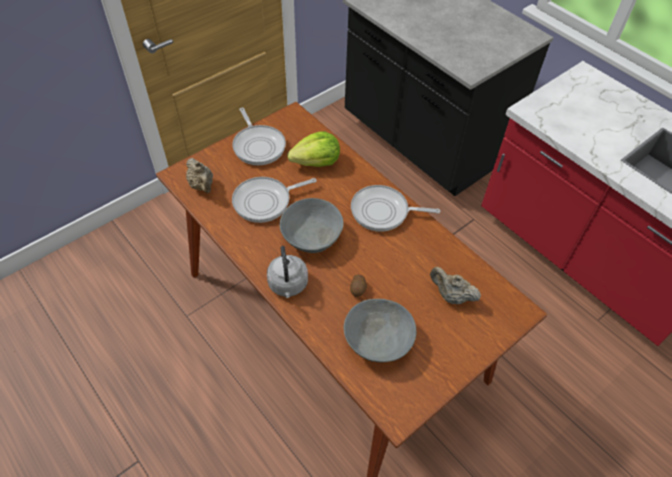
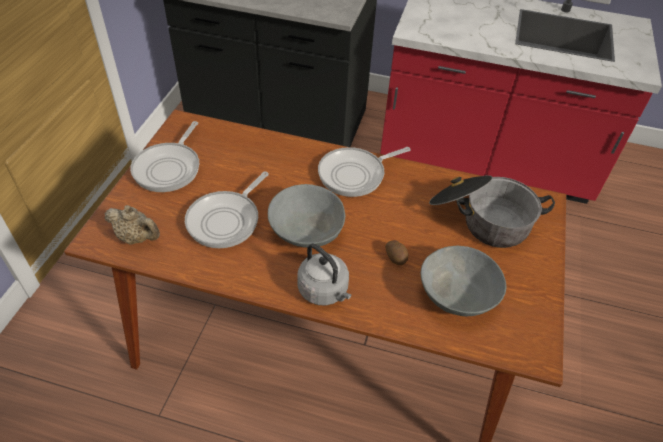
camera: 35 degrees left, 5 degrees down
frying pan [232,108,286,165] -> frying pan turned 75 degrees clockwise [130,121,199,192]
lettuce [287,131,340,167] -> none
beige teapot [430,267,481,304] -> cooking pot [429,175,555,248]

